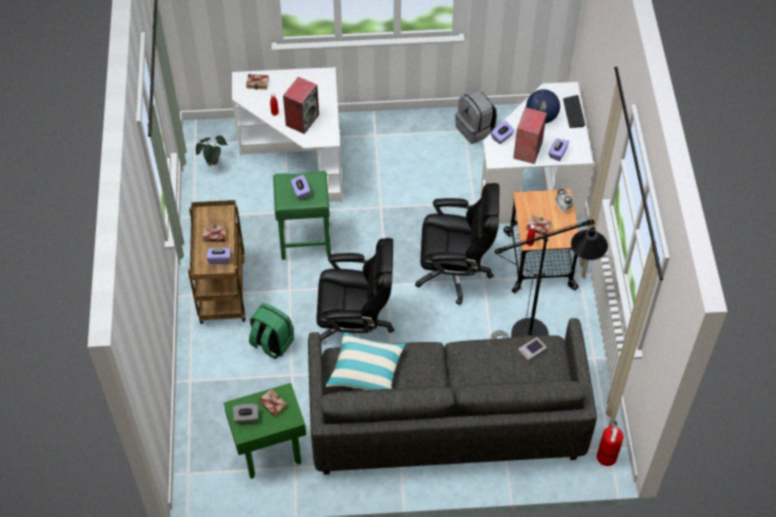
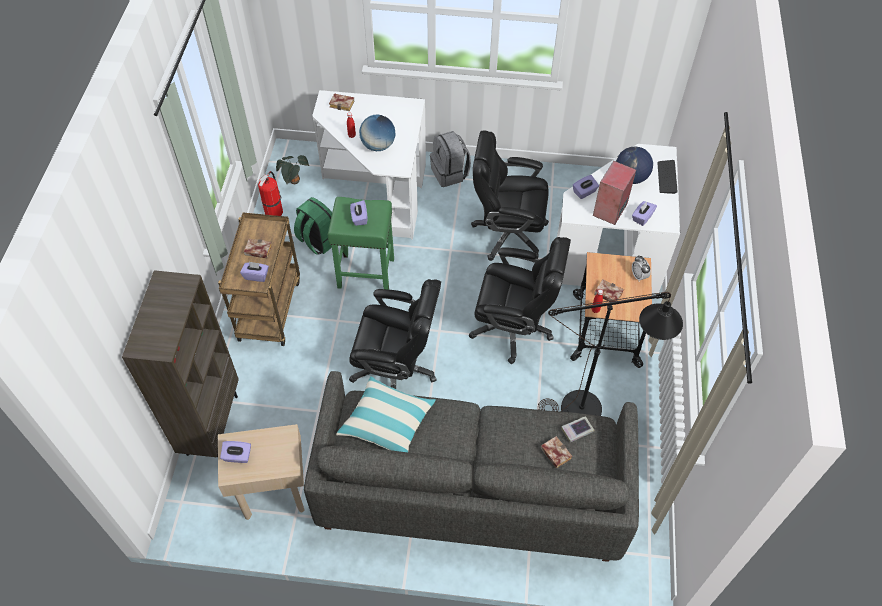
camera: 10 degrees right, 0 degrees up
green side table [224,383,306,479] -> beige side table [218,424,304,520]
grey tissue box [233,404,258,423] -> purple tissue box [220,441,251,463]
green backpack [249,303,294,359] -> green backpack moved to [294,197,332,255]
book [258,389,287,417] -> book moved to [541,436,572,469]
speaker [283,77,319,134] -> globe [359,115,395,151]
grey backpack [455,89,497,144] -> grey backpack moved to [430,131,471,187]
fire extinguisher [597,421,624,466] -> fire extinguisher moved to [258,171,283,216]
none -> brown bookcase [122,270,239,457]
none -> black office chair [471,130,549,261]

